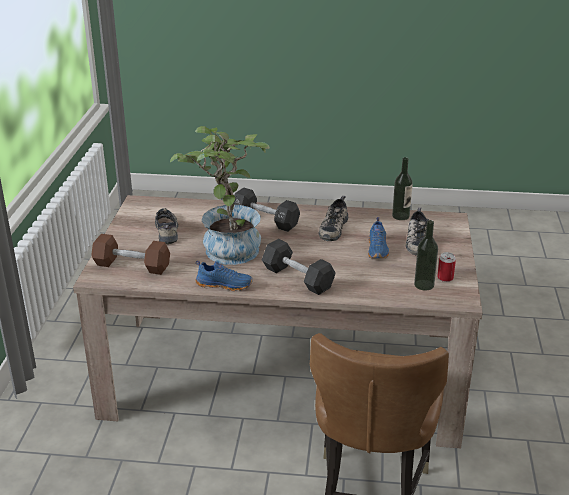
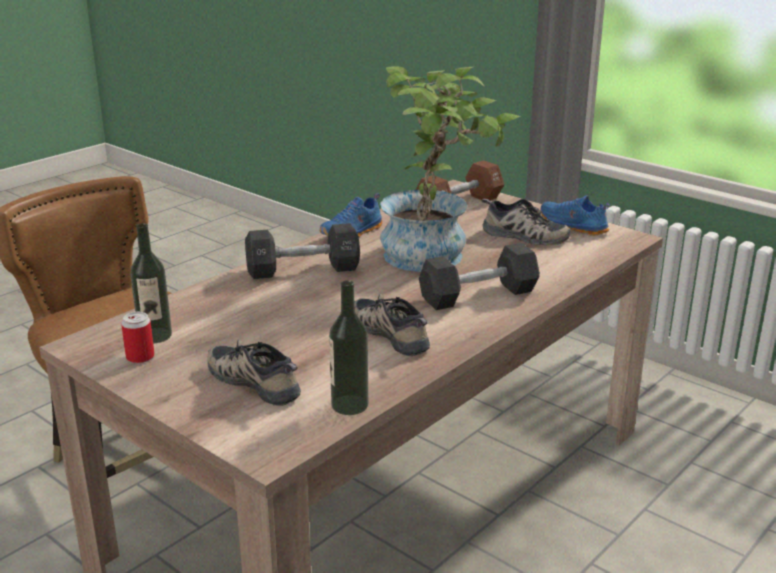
camera: 125 degrees right, 5 degrees down
blue shoe [368,217,389,258] -> blue shoe moved to [540,195,610,236]

